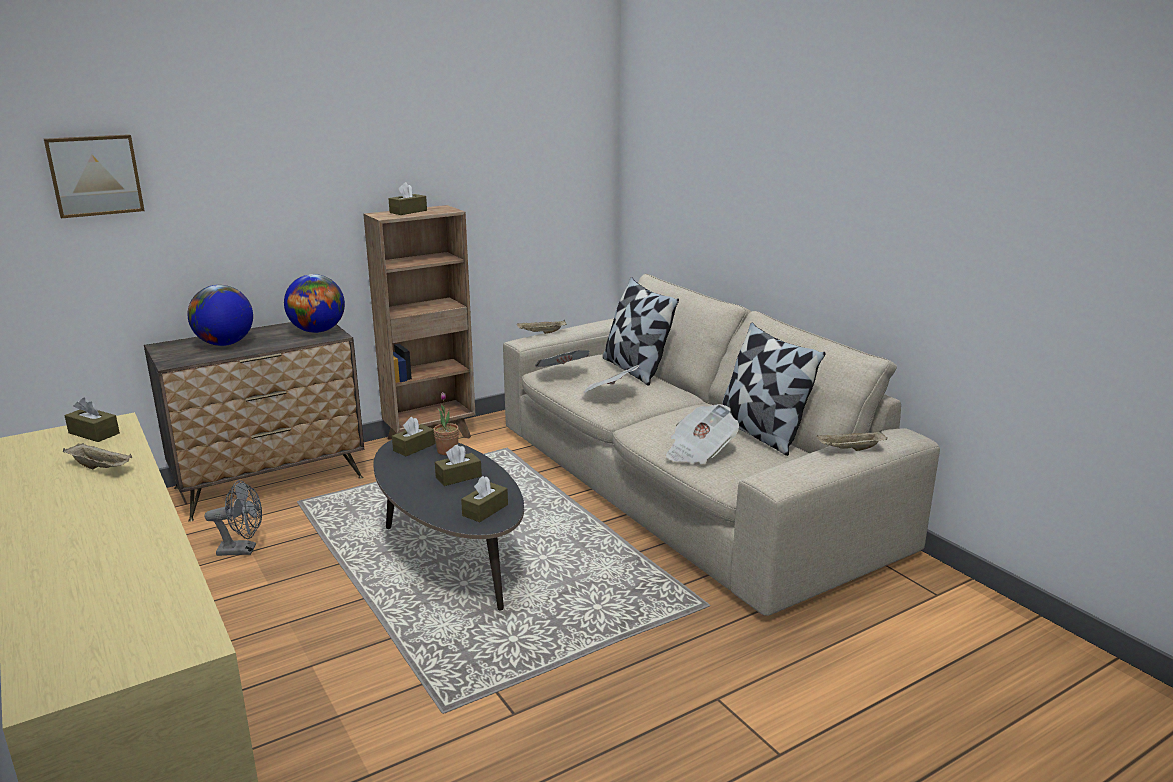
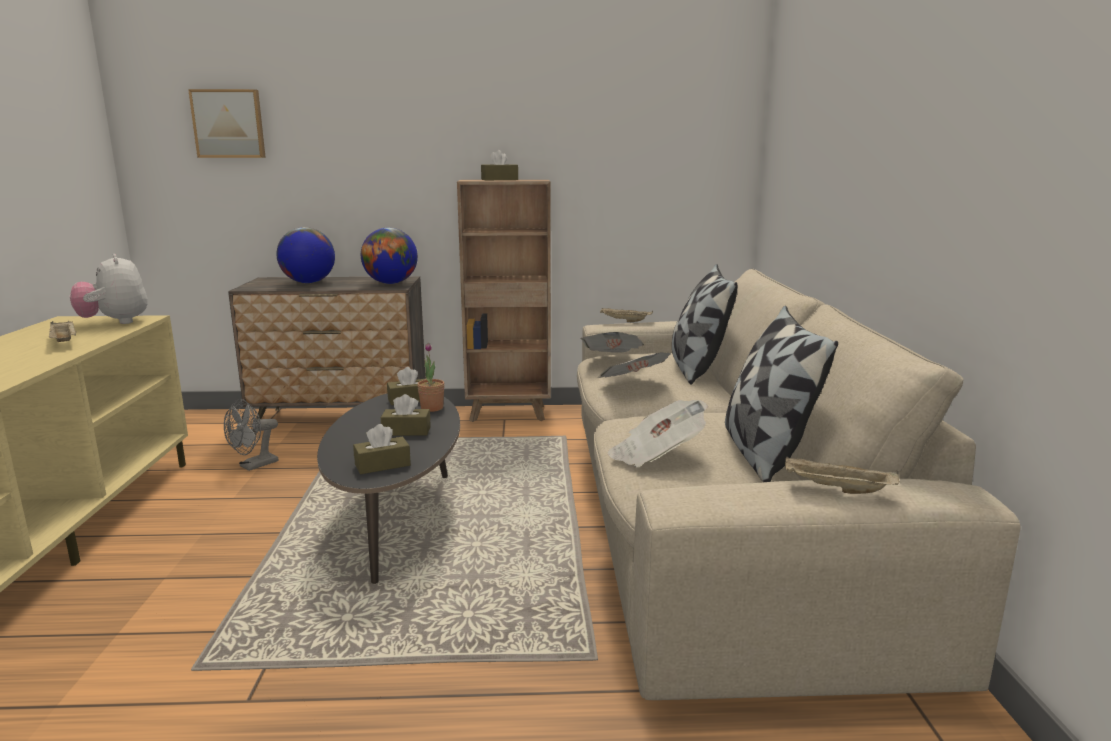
camera: 30 degrees right, 5 degrees down
brown tissue box [65,398,120,442] -> plush toy [70,254,148,324]
grey fan [205,480,262,556] -> grey fan turned 105 degrees clockwise [224,399,279,471]

